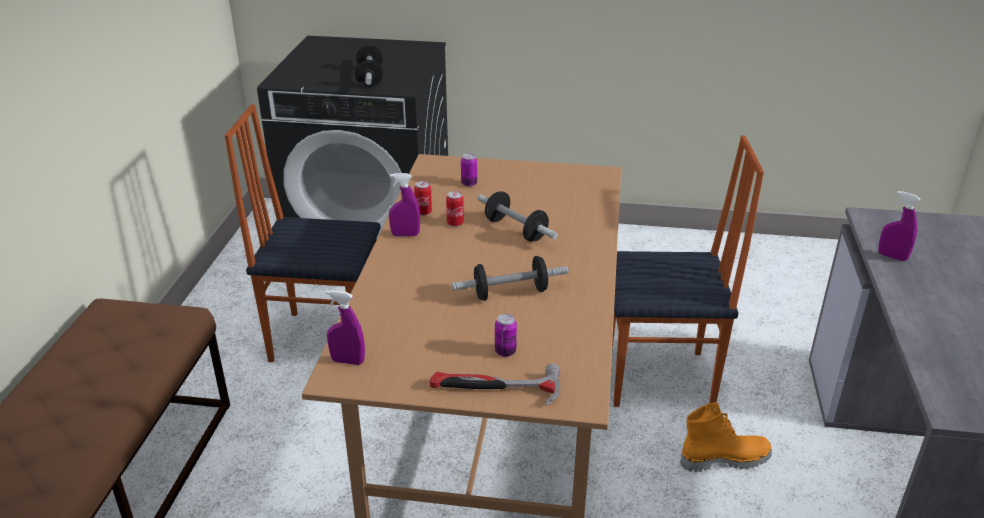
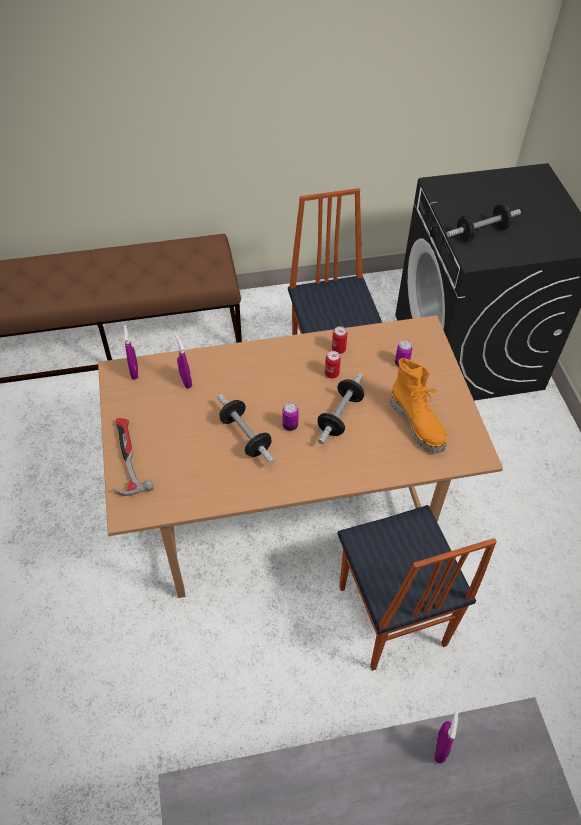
camera: 70 degrees right, 20 degrees up
purple spray bottle [389,173,420,236] -> purple spray bottle moved to [176,335,192,389]
can [495,314,517,357] -> can moved to [283,403,299,431]
orange boot [680,402,772,472] -> orange boot moved to [390,358,447,453]

